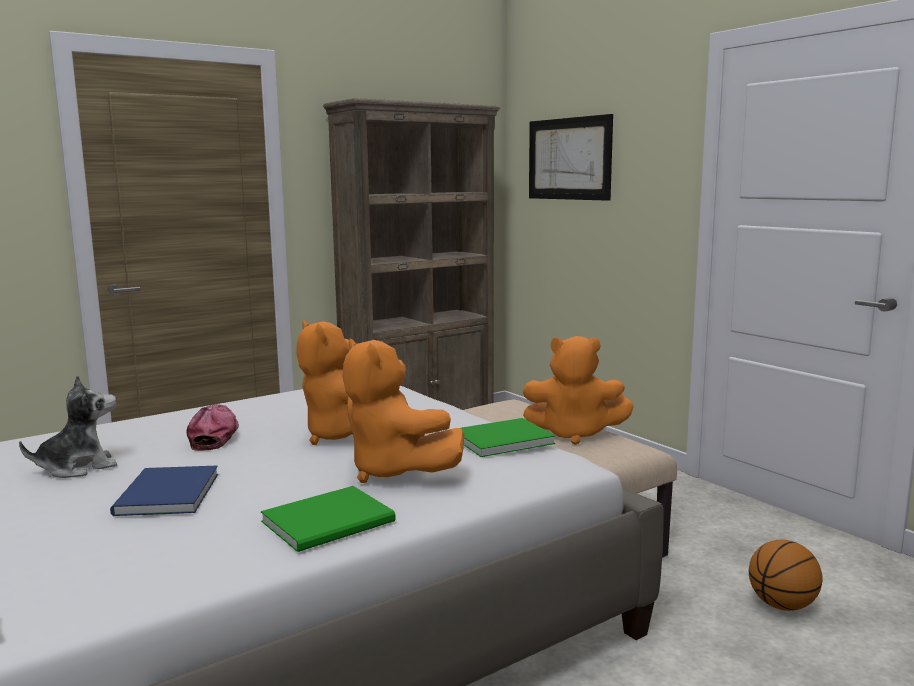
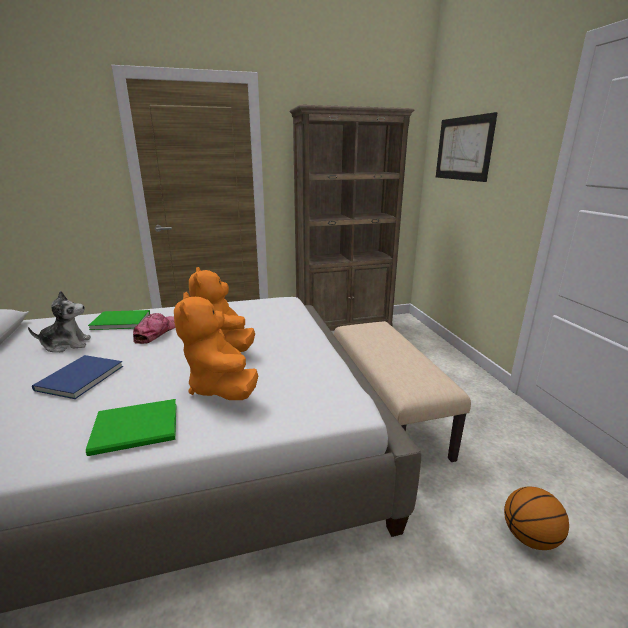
camera: 20 degrees right, 10 degrees up
green book [461,418,555,457] -> green book moved to [88,310,150,330]
orange plush toy [523,336,634,445] -> none

